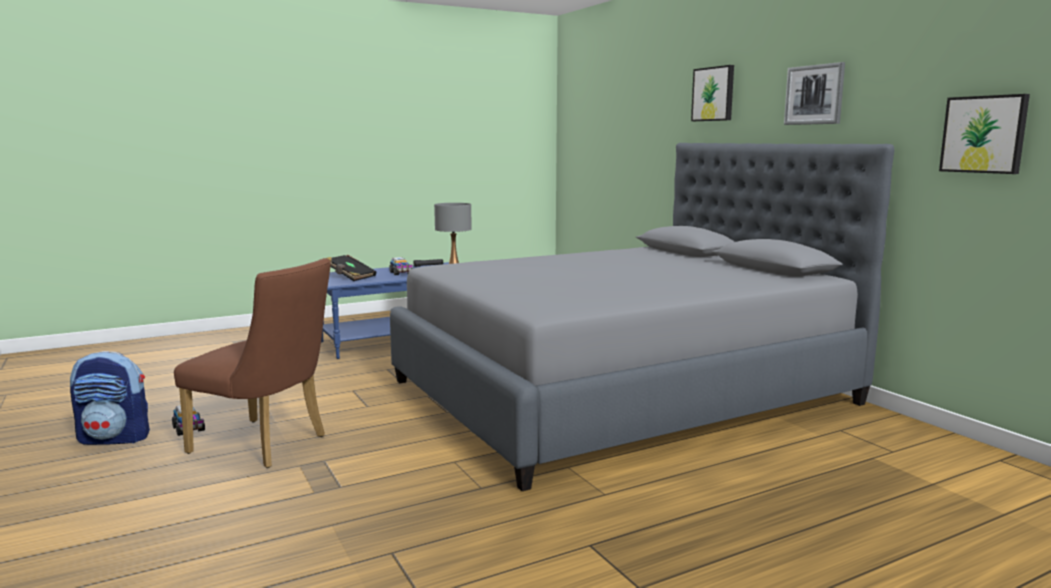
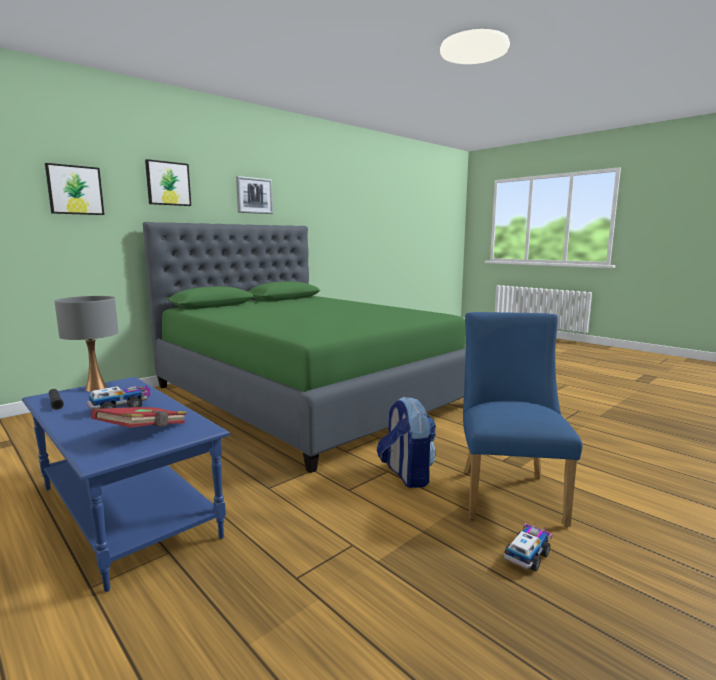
camera: 105 degrees left, 0 degrees up
backpack [70,351,150,445] -> backpack moved to [377,396,436,488]
brown chair [174,258,331,468] -> blue chair [463,312,582,527]
black book [327,255,376,281] -> red book [91,407,187,428]
grey bed [390,143,894,491] -> green bed [142,222,466,473]
picture [939,94,1030,174] -> picture moved to [45,163,104,215]

